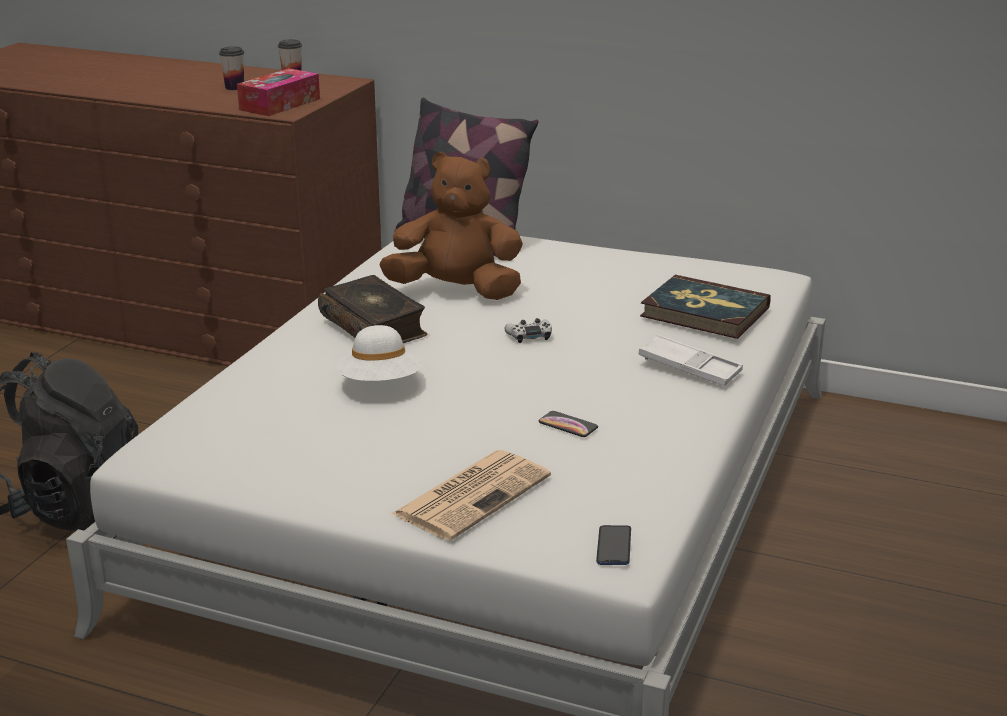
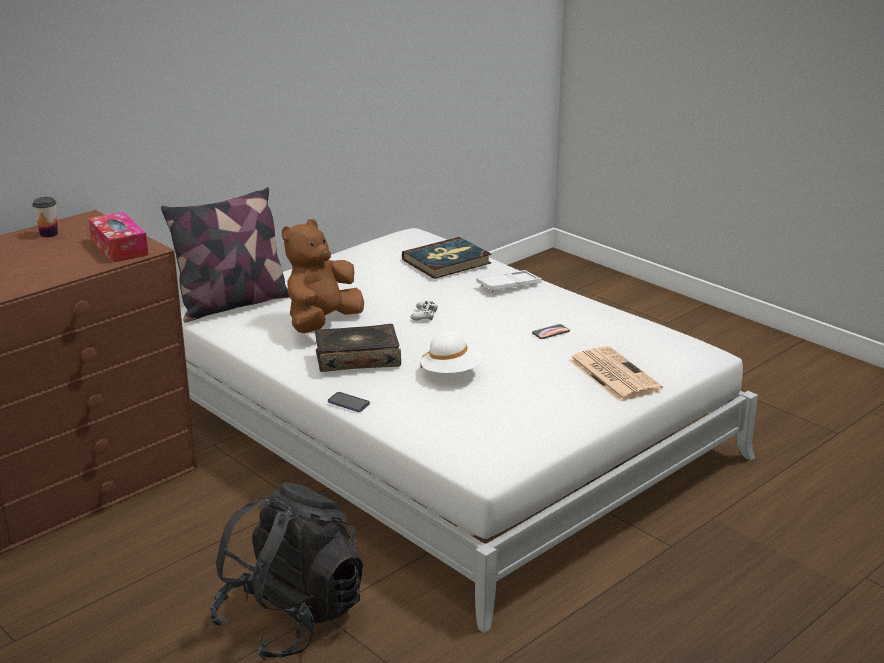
camera: 65 degrees left, 0 degrees up
cup [219,46,244,90] -> none
phone [596,525,631,565] -> phone moved to [328,392,370,412]

